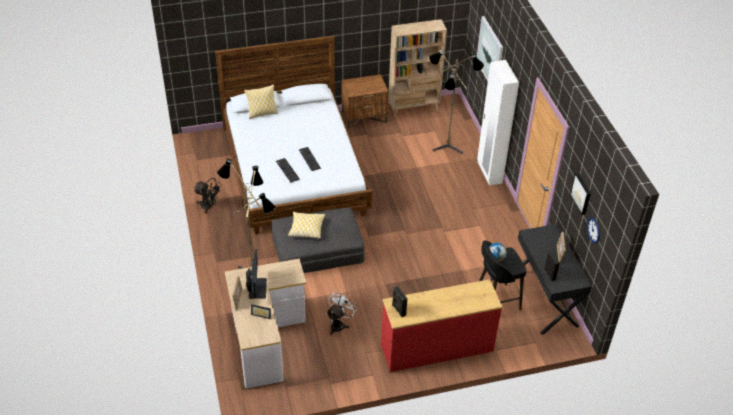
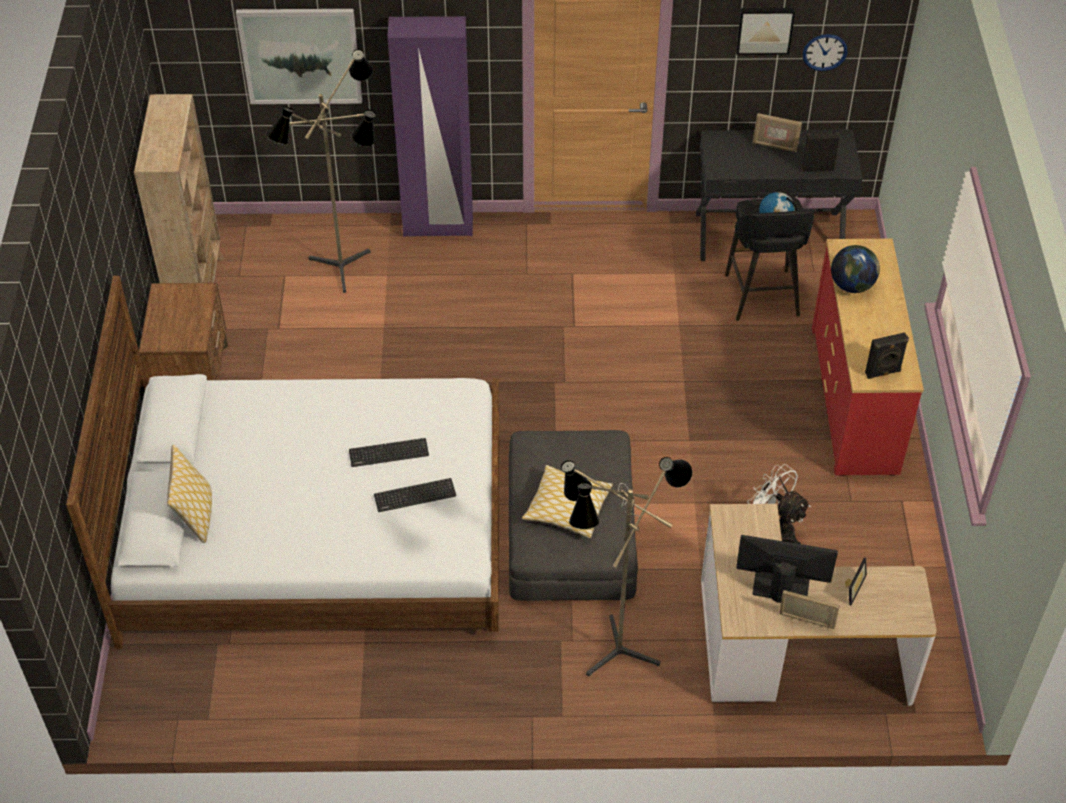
camera: 75 degrees left, 5 degrees up
black fan [193,178,221,213] -> none
white wardrobe [477,60,519,186] -> purple wardrobe [387,16,473,237]
none -> globe [831,245,880,293]

